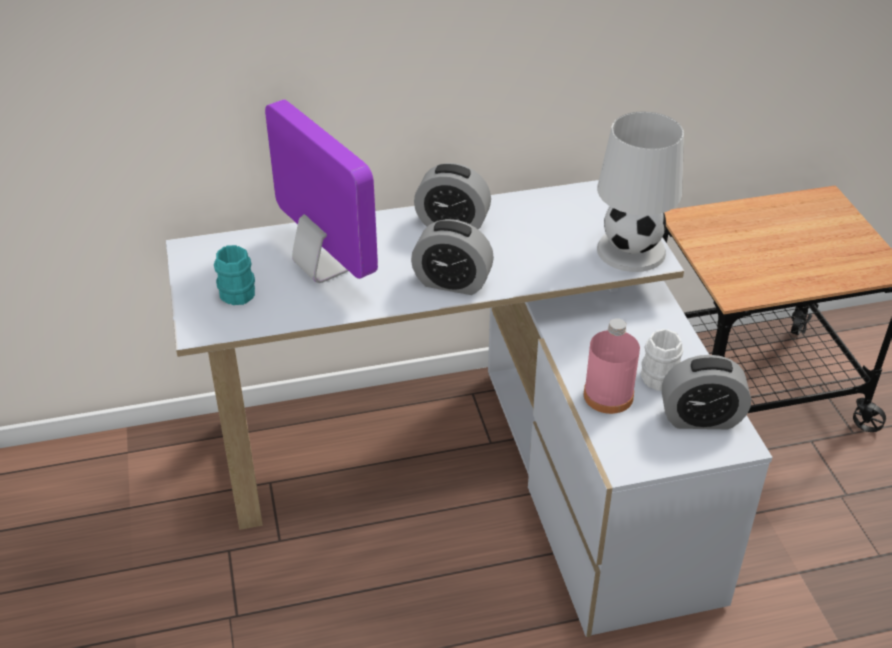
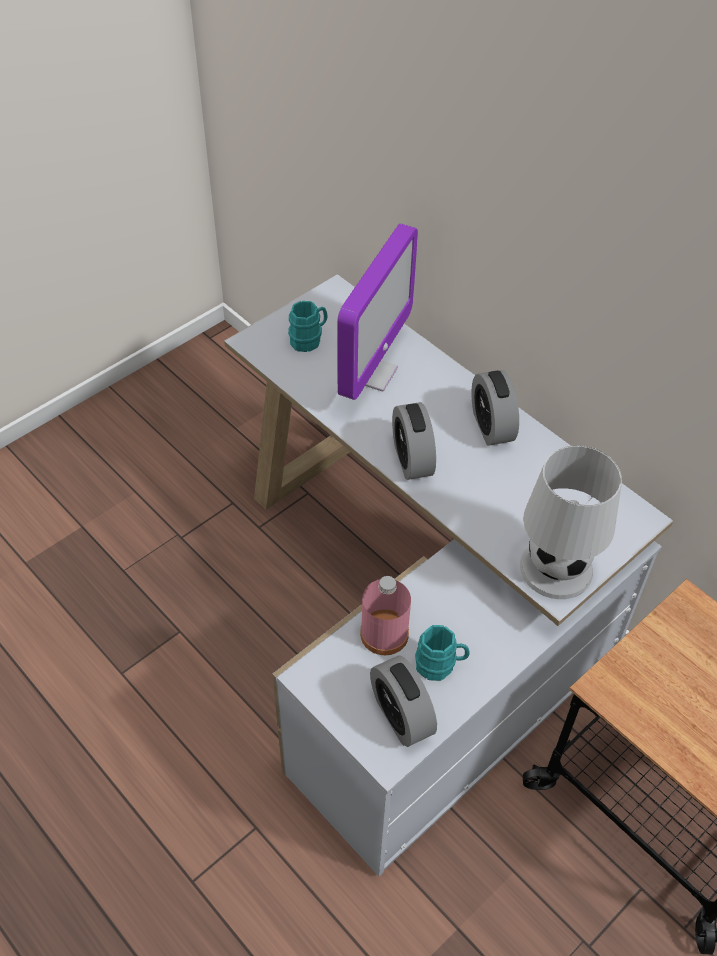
camera: 60 degrees right, 10 degrees up
white mug [641,329,683,391] -> turquoise mug [415,625,470,681]

